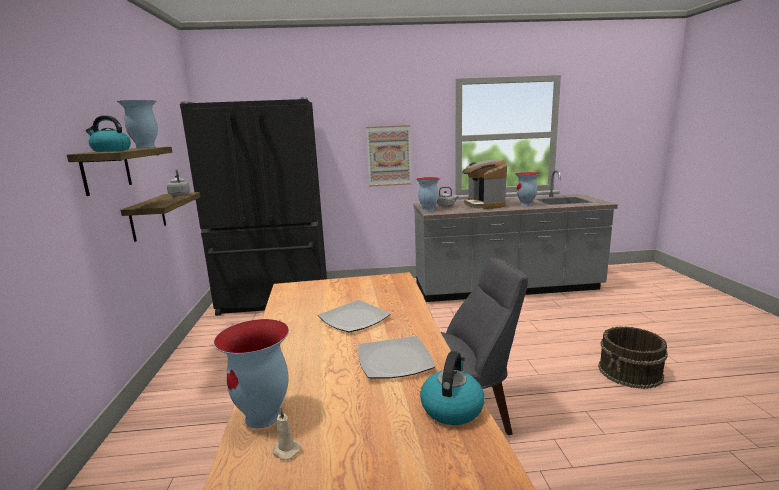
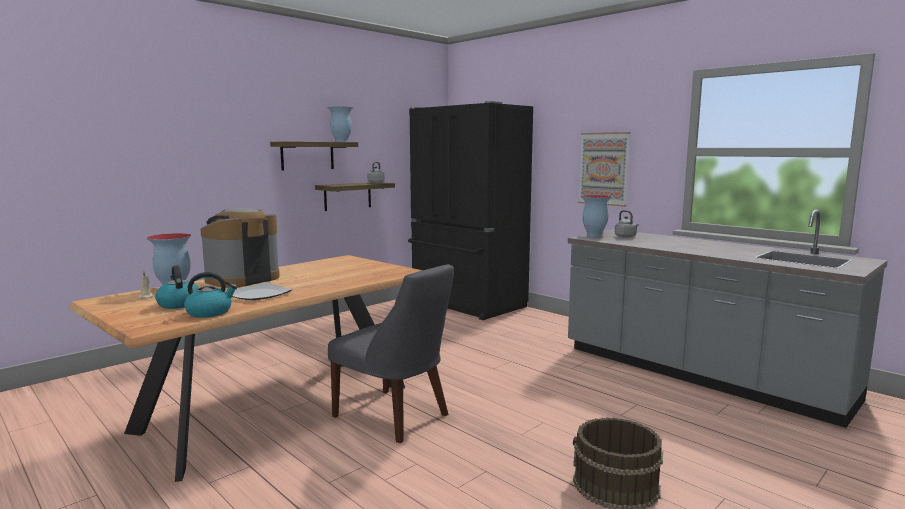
camera: 50 degrees right, 5 degrees down
kettle [86,115,131,152] -> kettle moved to [155,265,199,309]
plate [318,300,390,332] -> none
coffee machine [462,159,507,209] -> coffee machine moved to [200,208,280,288]
vase [515,172,540,206] -> none

